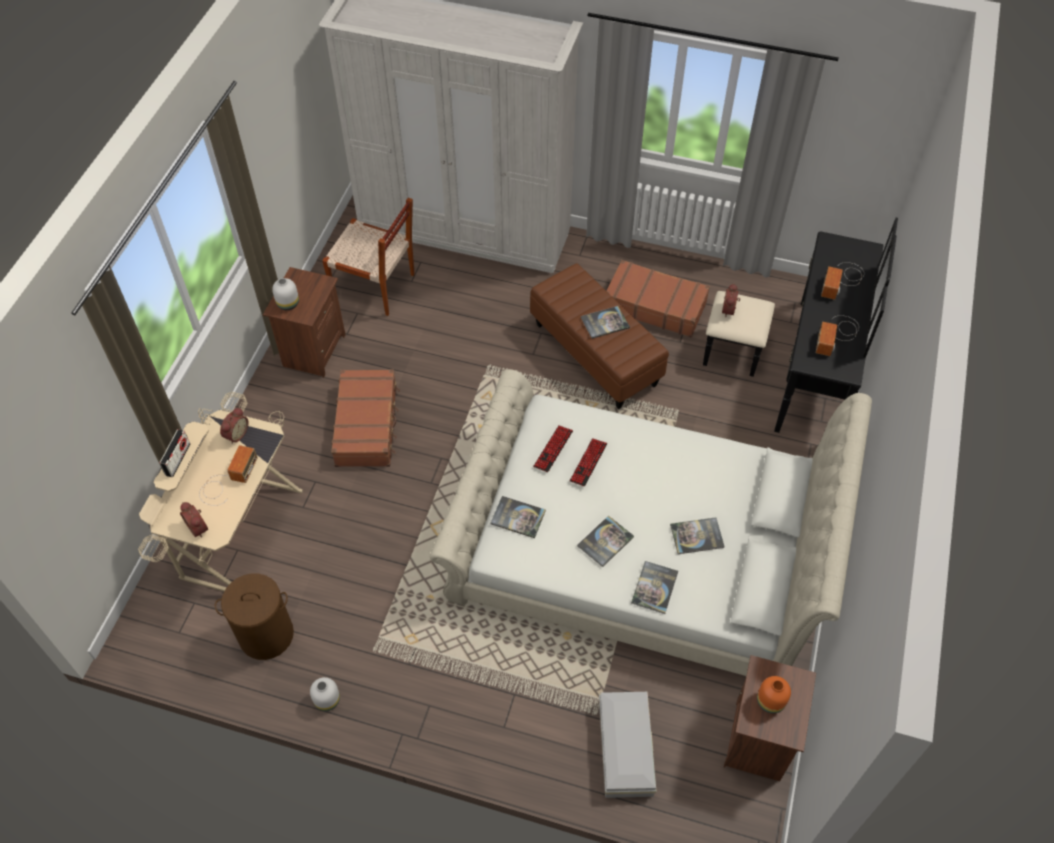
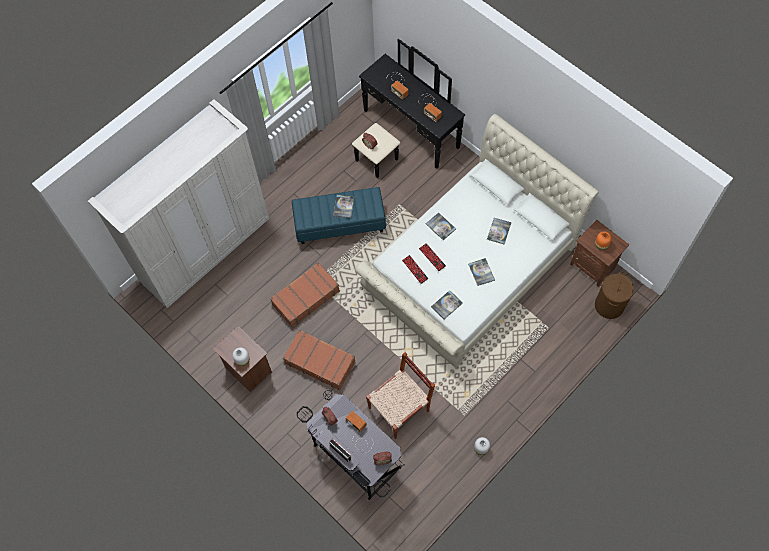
camera: 60 degrees left, 10 degrees up
beige desk [138,392,303,591] -> black desk [297,391,405,500]
brown laundry basket [215,573,294,660] -> brown laundry basket moved to [595,272,634,319]
chair [322,198,415,316] -> chair moved to [366,352,435,439]
brown ottoman [530,264,669,409] -> blue ottoman [292,187,386,244]
white storage box [599,692,656,798] -> none
brown suitcase [606,260,710,337] -> brown suitcase moved to [270,262,340,327]
book [631,561,678,614] -> book moved to [426,212,456,240]

